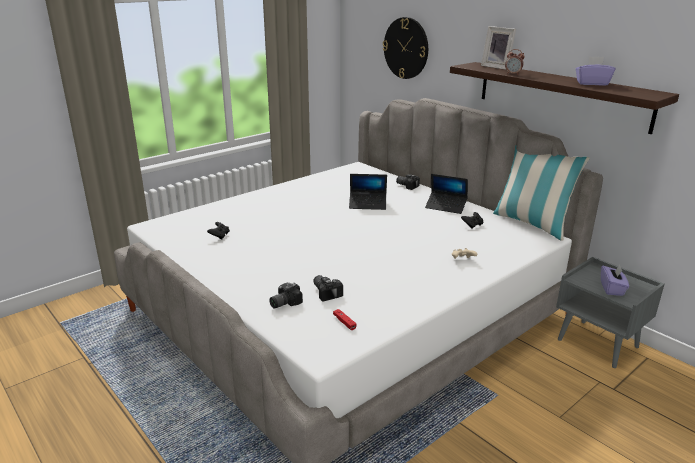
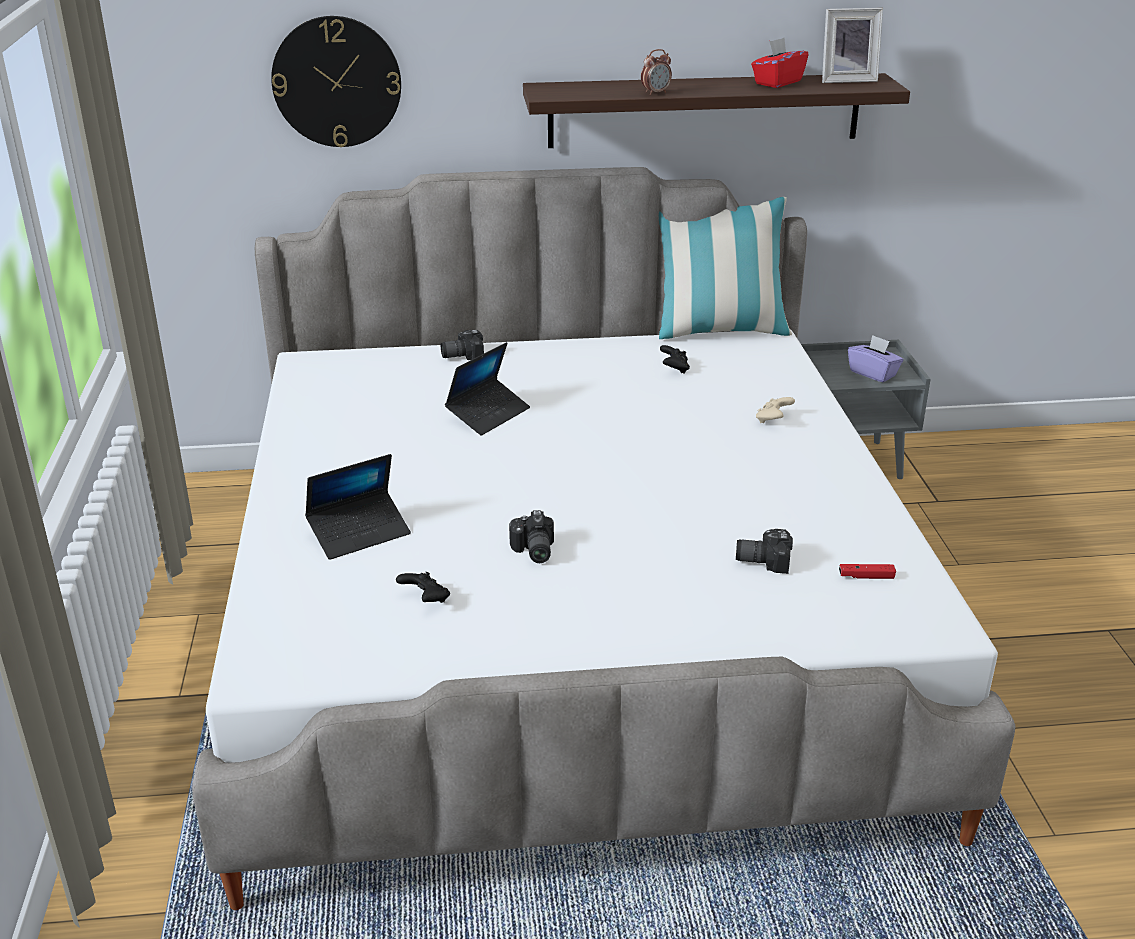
camera: 55 degrees left, 5 degrees up
camera [269,282,303,309] -> camera moved to [509,510,554,563]
laptop [425,174,468,214] -> laptop moved to [305,454,411,560]
picture frame [481,26,516,70] -> picture frame moved to [822,8,883,83]
purple tissue box [576,56,615,86] -> red tissue box [751,38,809,88]

